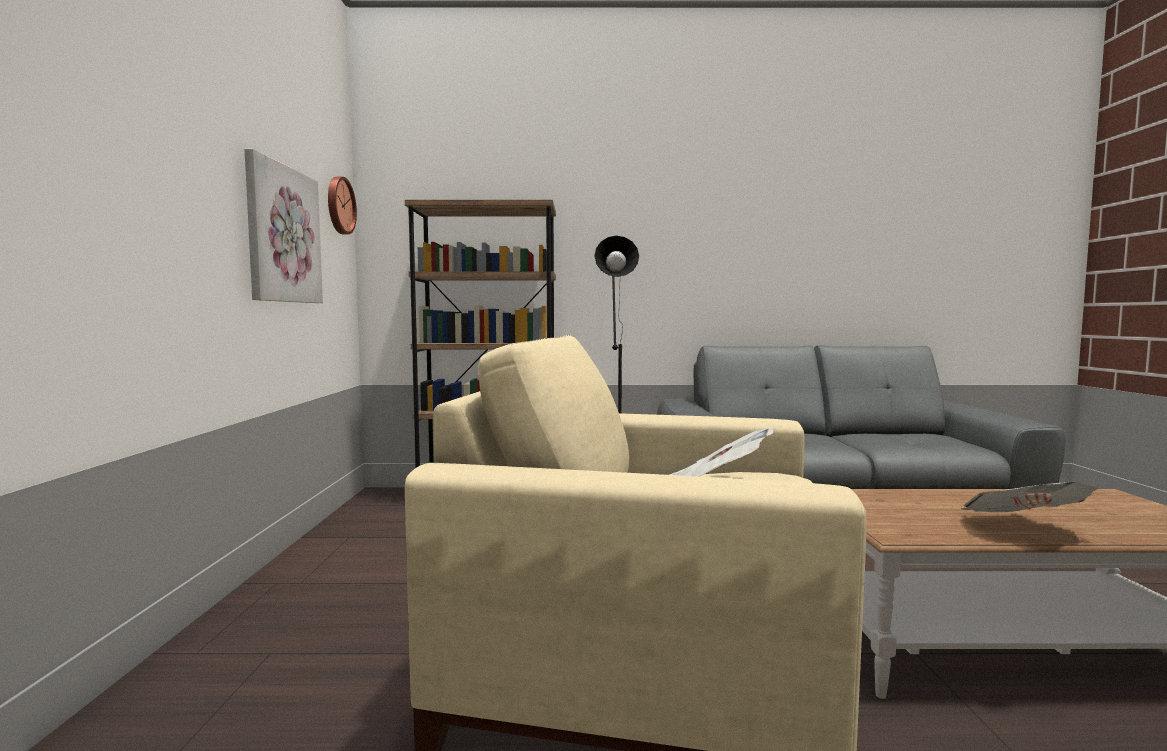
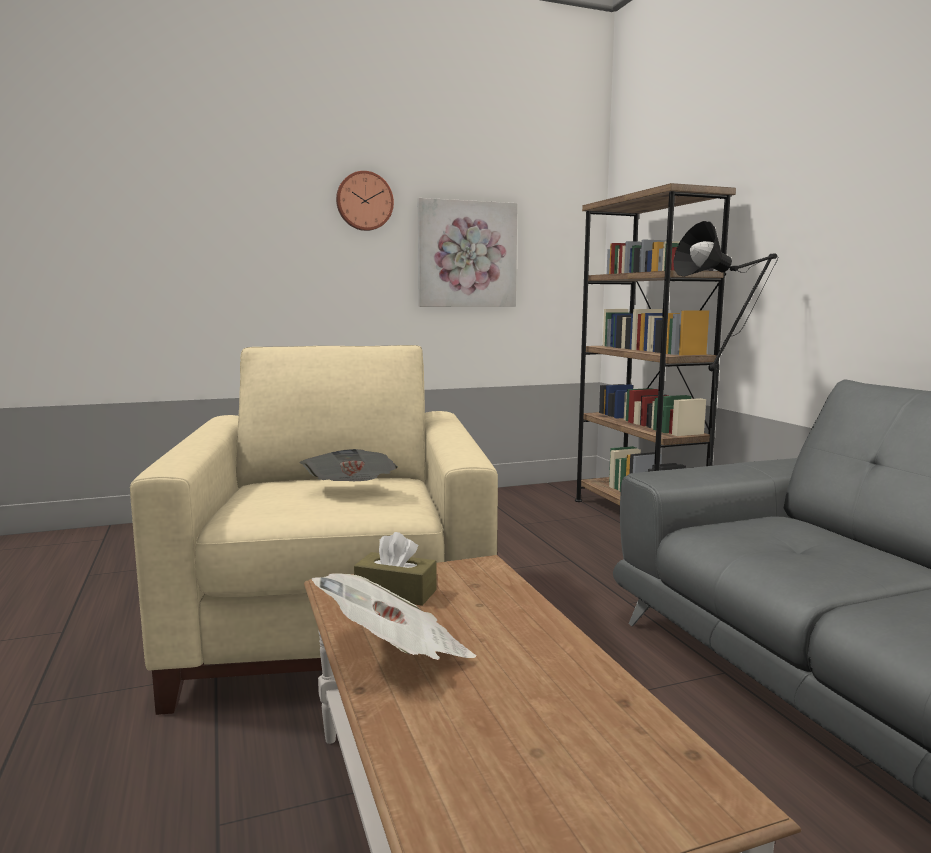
camera: 70 degrees right, 5 degrees up
wall clock [328,177,357,234] -> wall clock moved to [336,171,394,231]
none -> brown tissue box [354,532,437,606]

